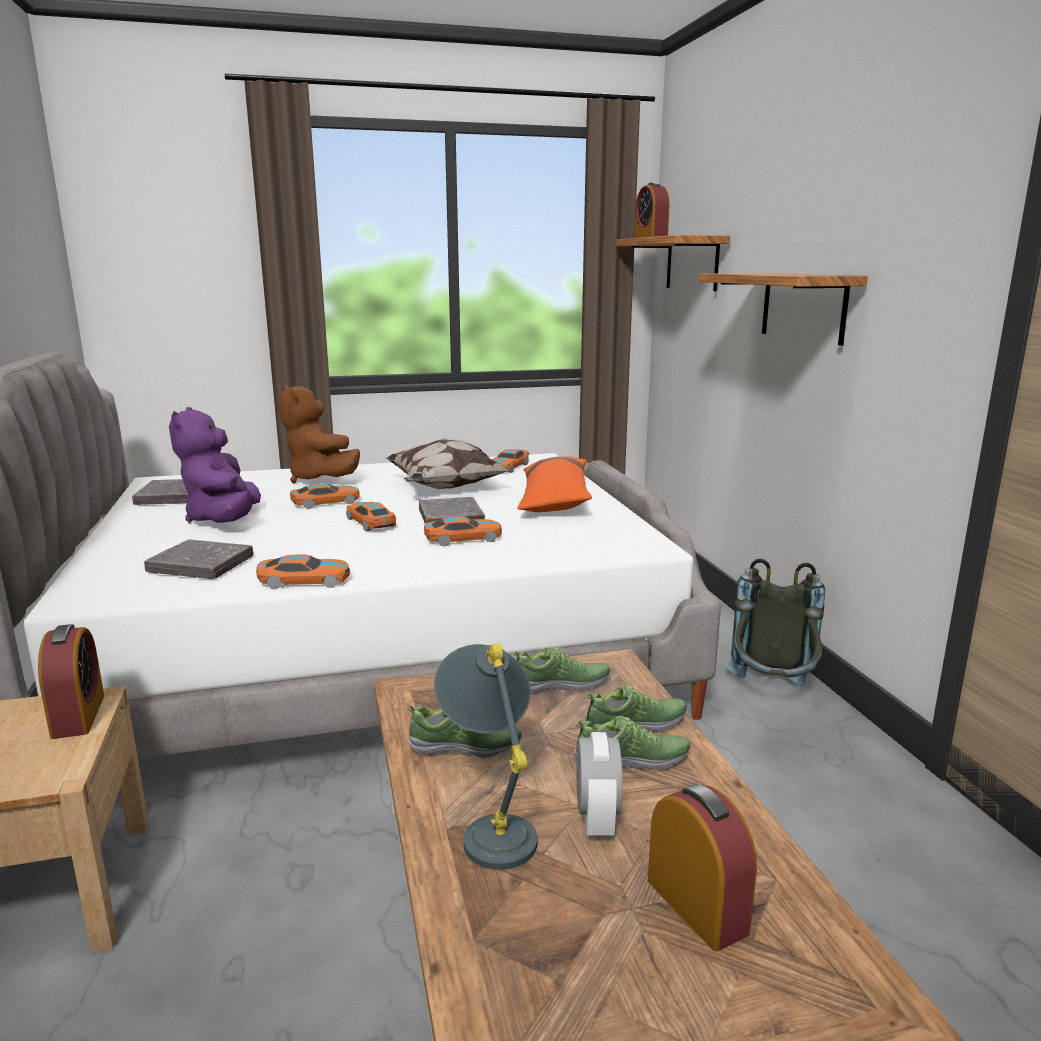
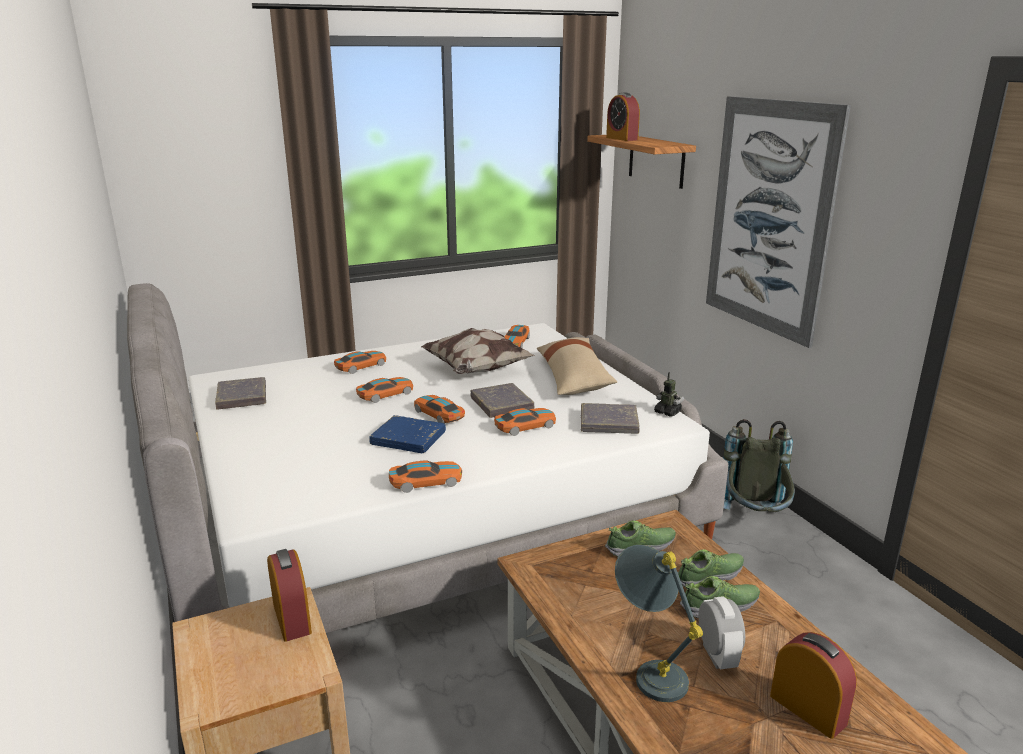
camera: 10 degrees left, 5 degrees up
grey book [144,540,254,579] -> grey book moved to [581,403,639,434]
purple plush toy [169,407,261,523] -> none
brown plush toy [279,385,360,483] -> toy car [334,351,386,374]
shoe [407,705,522,758] -> none
orange pillow [517,456,592,512] -> beige pillow [537,337,617,395]
shelf [699,273,868,346] -> picture [706,96,851,348]
none -> blue book [369,415,446,453]
none -> toy robot [654,372,684,417]

